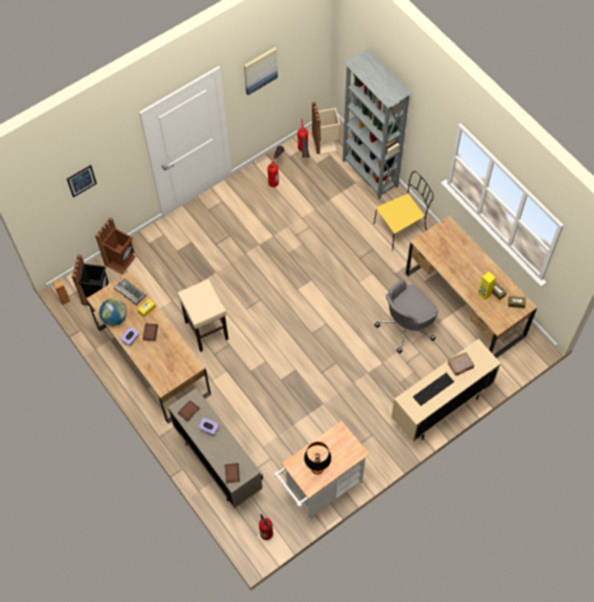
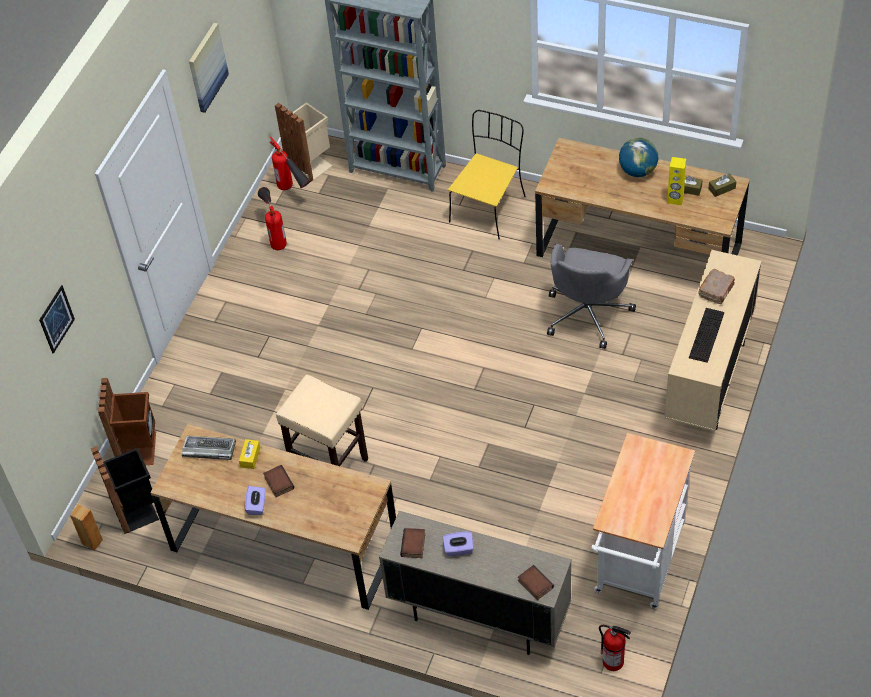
camera: 30 degrees left, 10 degrees down
globe [99,299,127,326] -> globe moved to [619,138,658,177]
table lamp [304,442,331,475] -> none

